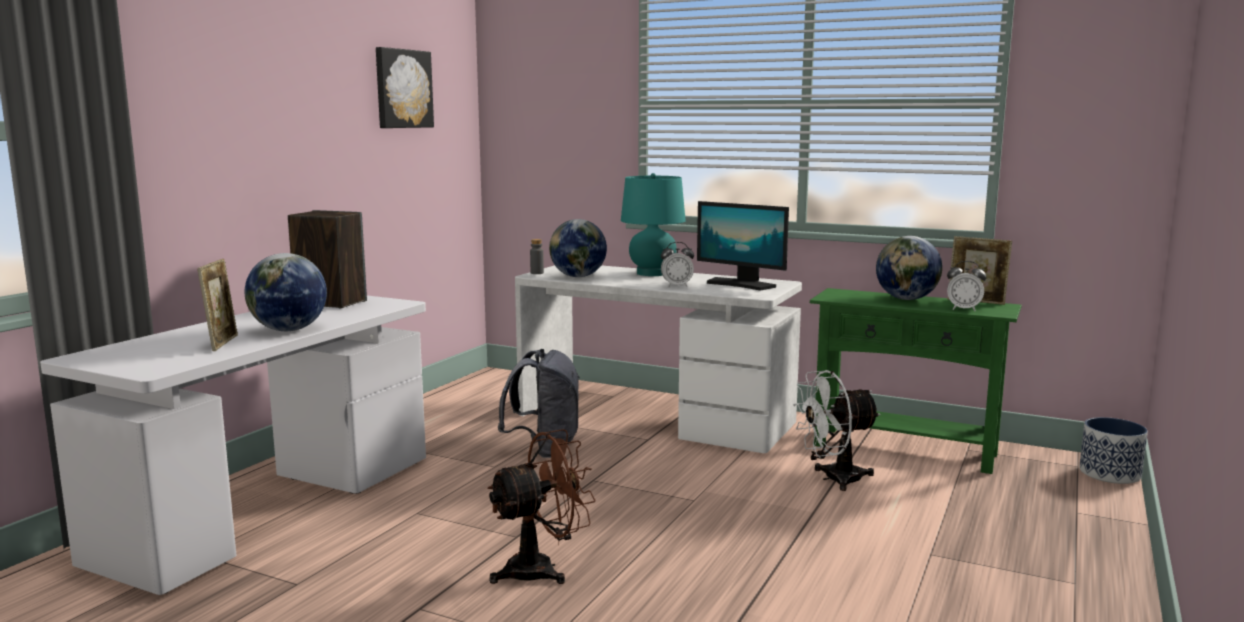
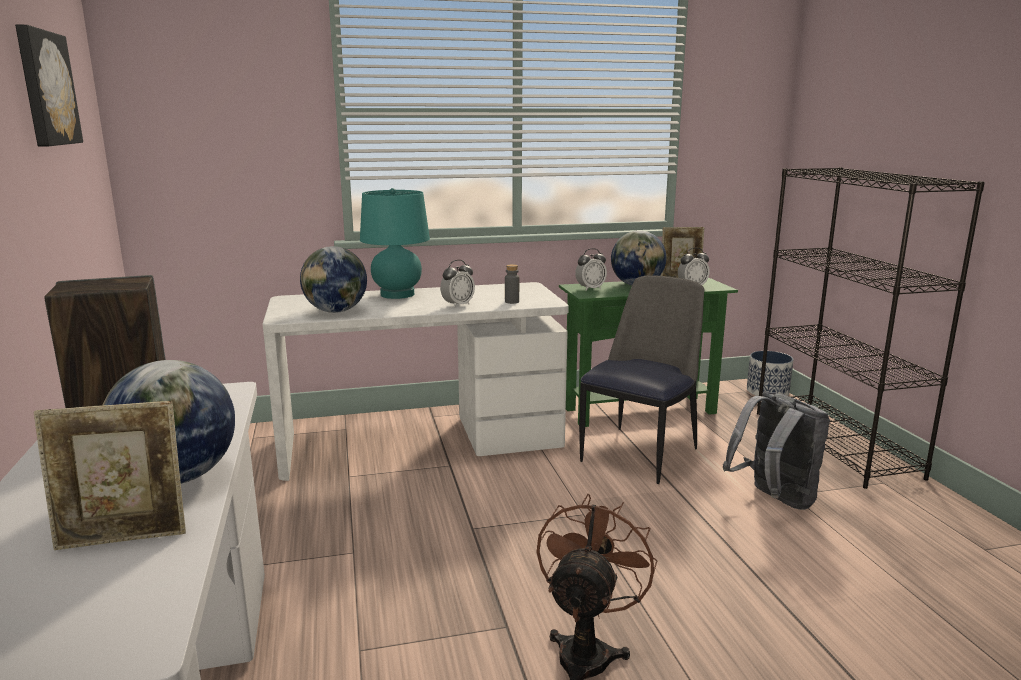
camera: 40 degrees left, 5 degrees up
picture frame [198,259,238,351] -> picture frame turned 120 degrees clockwise [34,401,186,550]
grey backpack [498,349,580,458] -> grey backpack moved to [723,391,830,510]
grey bottle [530,239,544,274] -> grey bottle moved to [505,264,519,304]
monitor [697,201,789,291] -> none
white fan [793,370,881,491] -> chair [579,275,704,484]
none -> alarm clock [575,248,607,291]
none -> black bookcase [757,167,985,489]

